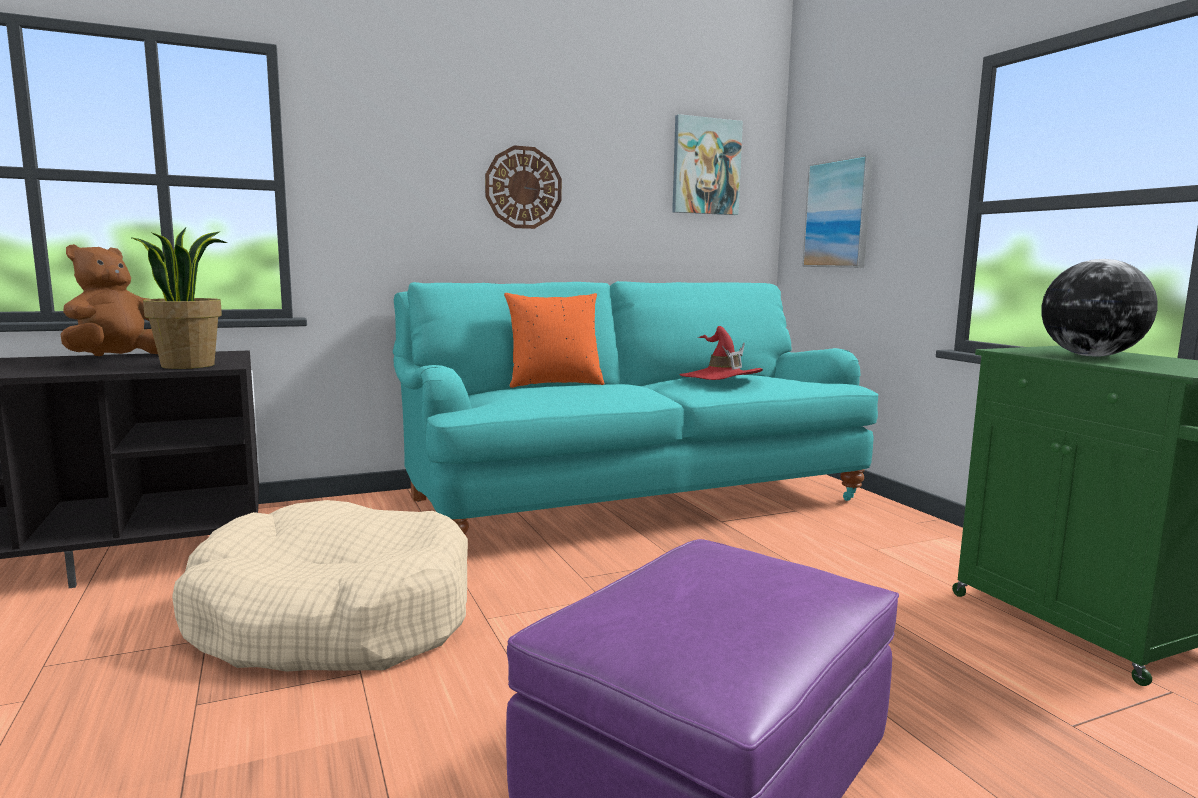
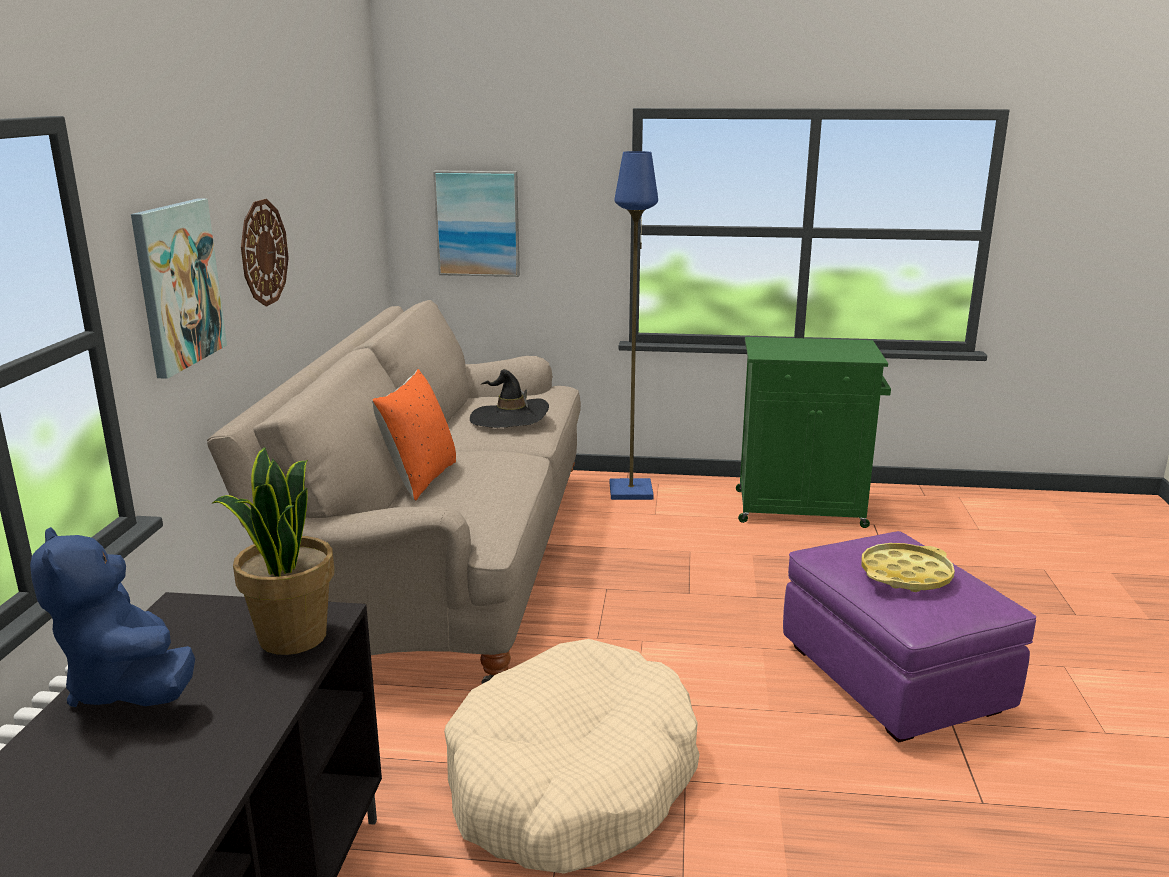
camera: 60 degrees left, 10 degrees up
brown plush toy [60,244,158,356] -> blue plush toy [30,527,195,707]
turquoise sofa [393,281,878,537] -> beige sofa [207,300,581,684]
picture [672,114,743,215] -> picture moved to [131,199,227,379]
red hat [679,326,763,380] -> black hat [470,369,549,428]
globe [1041,259,1158,357] -> none
none -> blue floor lamp [610,151,658,500]
none -> yellow tray [861,543,955,592]

